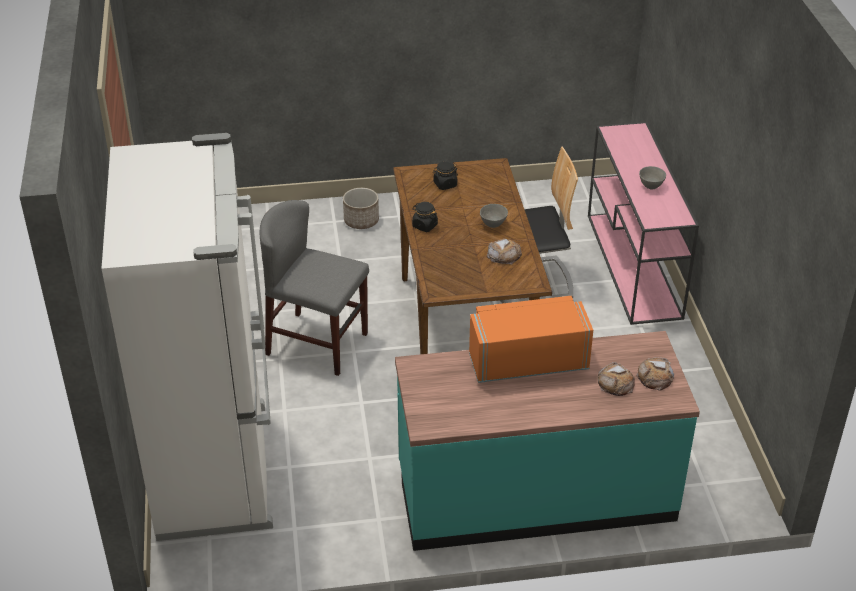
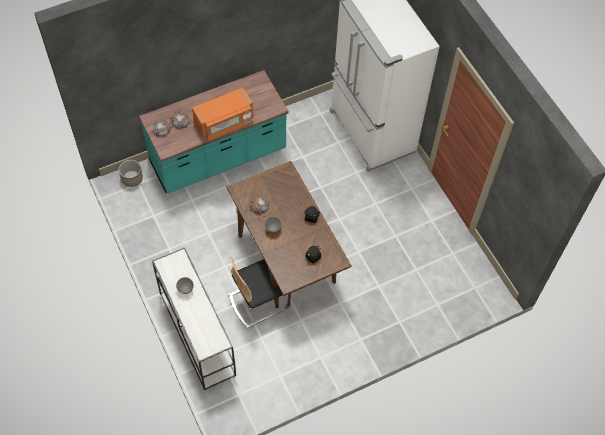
camera: 160 degrees right, 20 degrees up
grey chair [260,200,369,376] -> none
planter [343,188,379,229] -> planter moved to [119,160,143,187]
pink console table [588,122,699,325] -> white console table [152,247,236,390]

